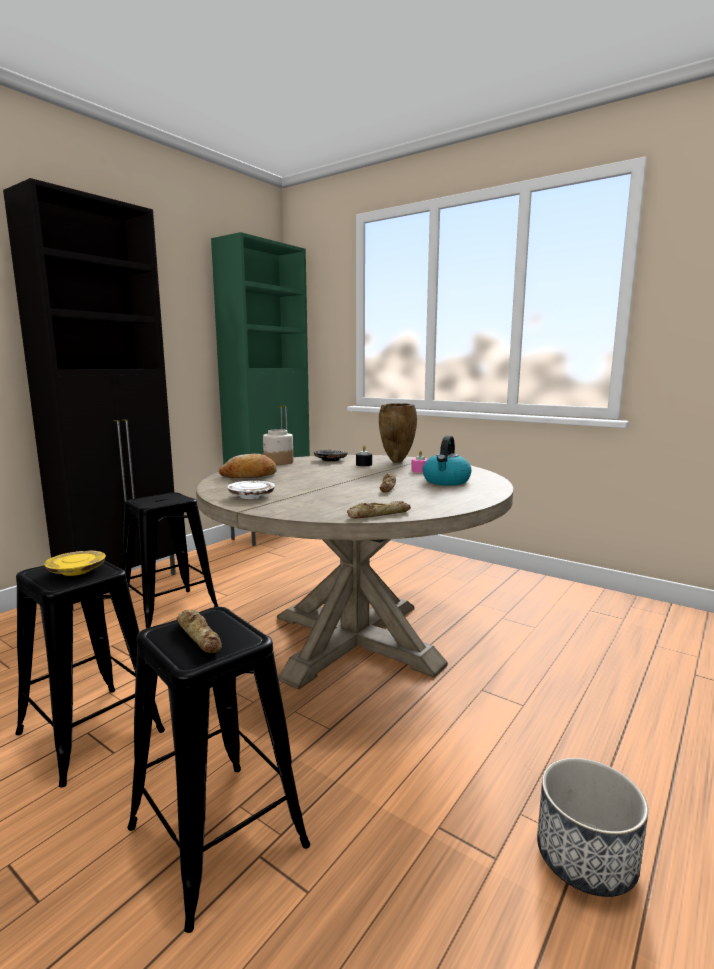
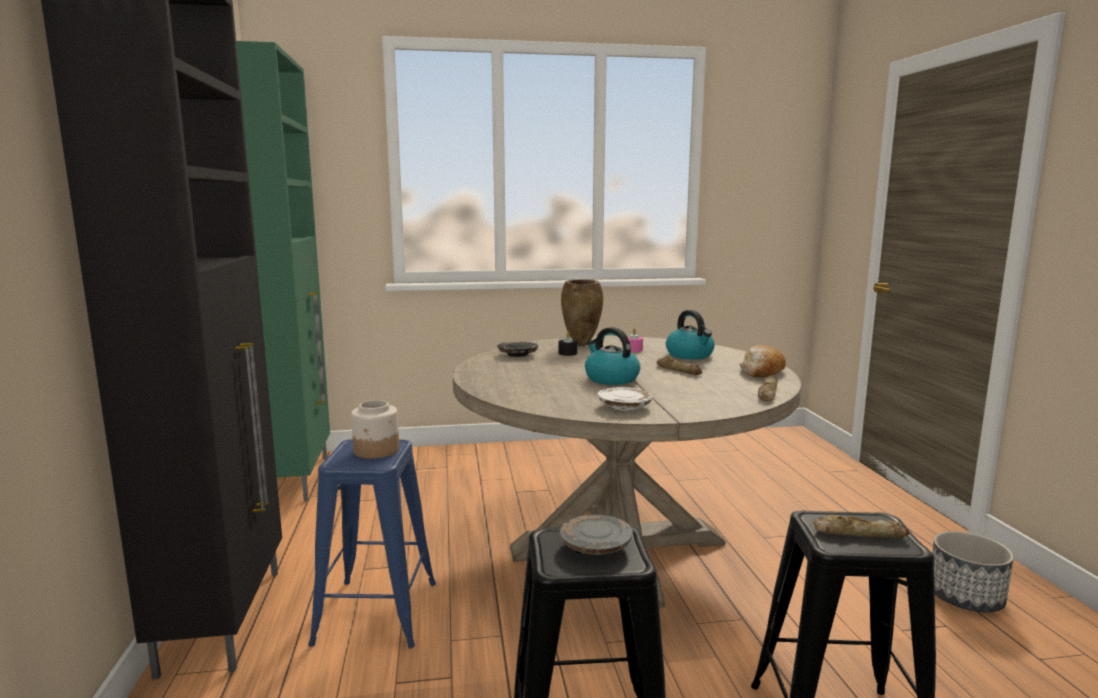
camera: 45 degrees left, 0 degrees up
yellow plate [44,551,106,576] -> grey plate [560,515,633,555]
black stool [123,492,218,628] -> blue stool [308,439,436,648]
bread [219,454,277,478] -> bread moved to [740,345,786,377]
jar [263,429,293,465] -> jar moved to [351,400,399,459]
none -> kettle [585,327,640,385]

